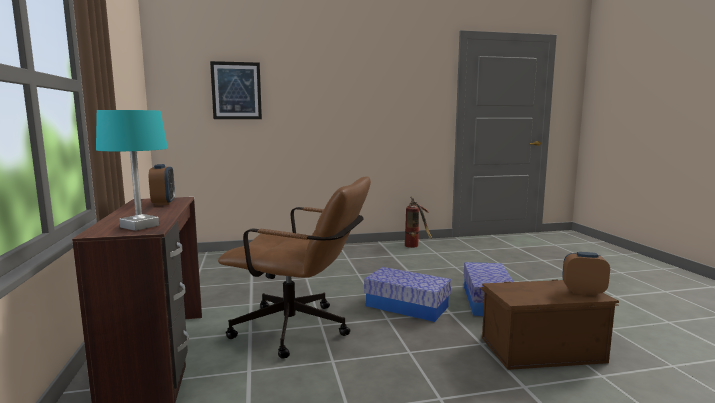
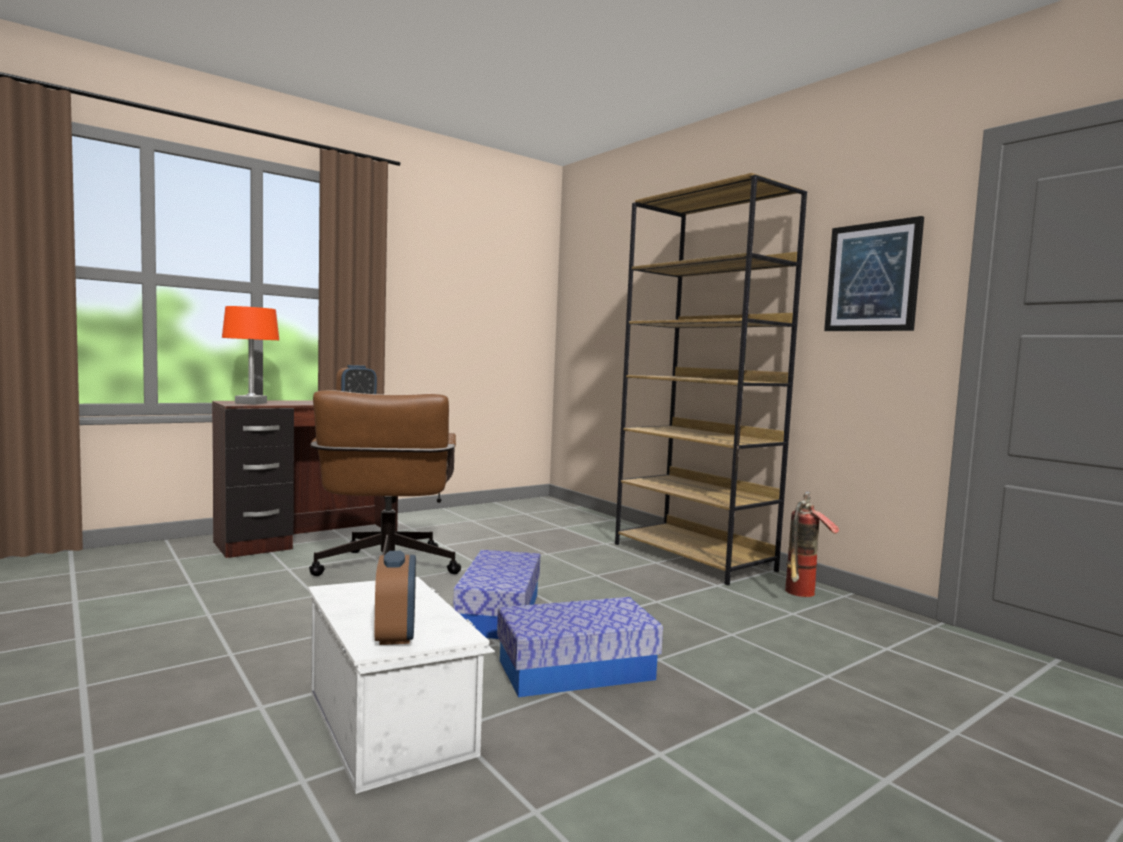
camera: 65 degrees right, 5 degrees down
turquoise table lamp [96,110,168,231] -> orange table lamp [222,306,279,405]
picture [210,61,262,119] -> picture moved to [824,216,924,331]
brown storage box [479,279,619,370] -> white storage box [308,577,495,794]
none -> brown bookcase [615,173,807,586]

